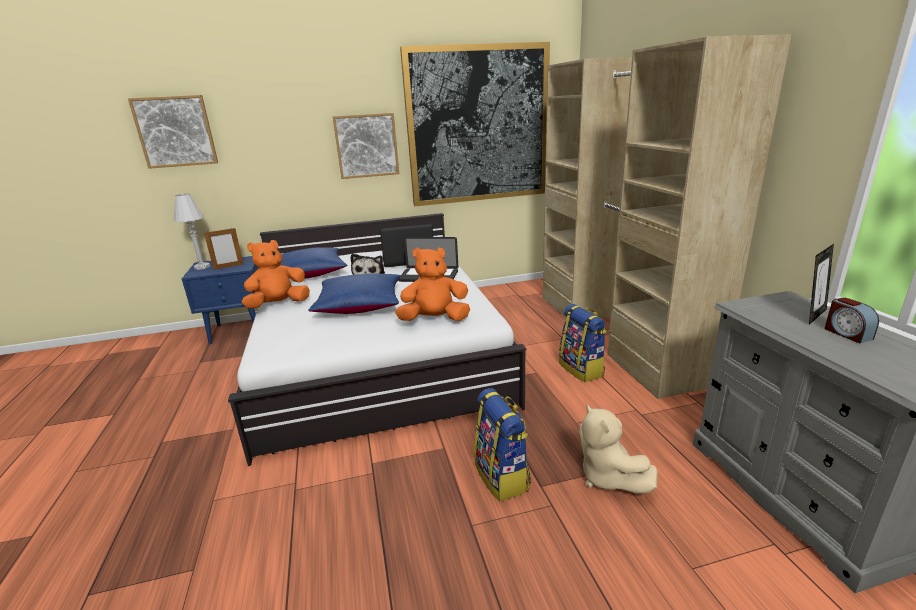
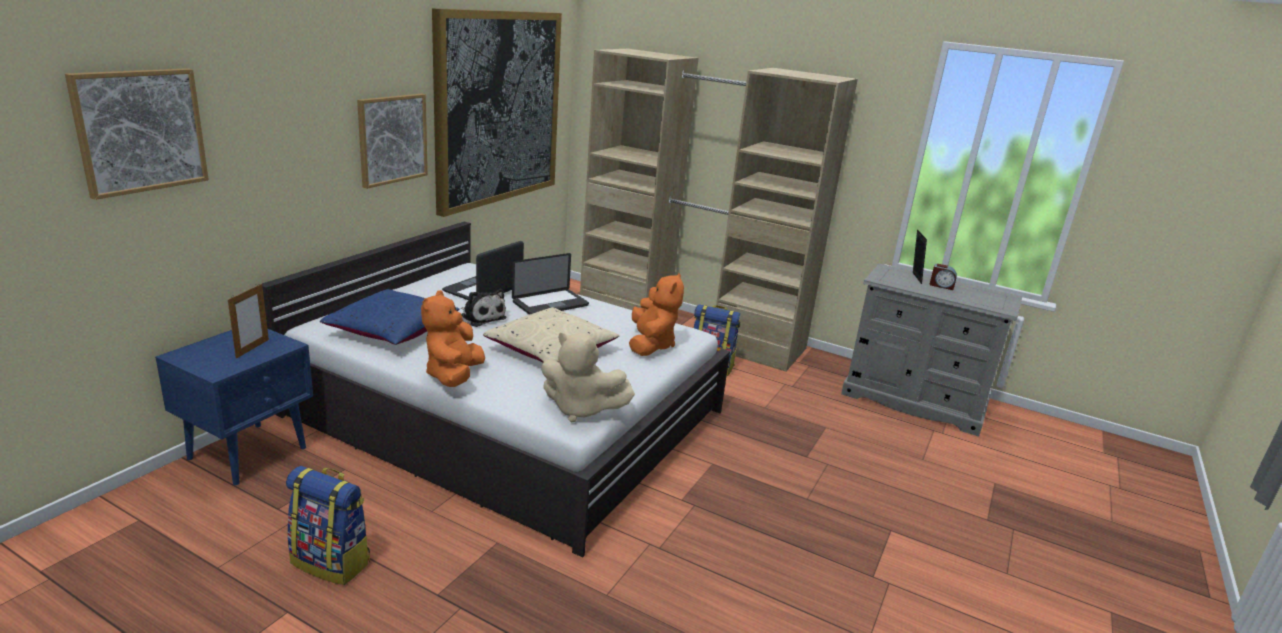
camera: 50 degrees left, 0 degrees up
white table lamp [174,194,210,270] -> none
blue pillow [308,274,400,314] -> beige pillow [483,307,620,363]
orange plush toy [395,247,470,321] -> orange plush toy turned 150 degrees clockwise [629,273,684,356]
backpack [474,388,531,502] -> backpack moved to [286,466,370,585]
beige plush toy [579,404,658,494] -> beige plush toy moved to [541,333,635,423]

